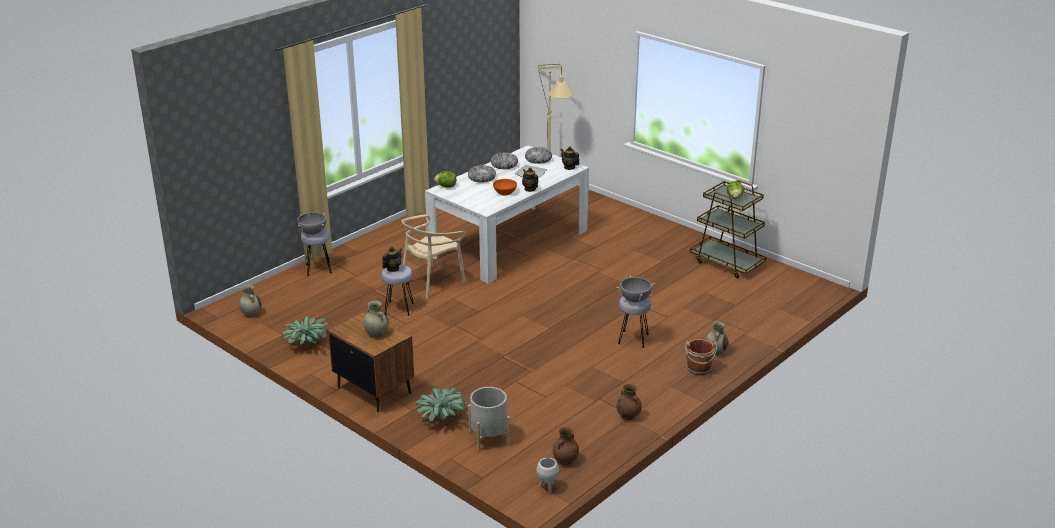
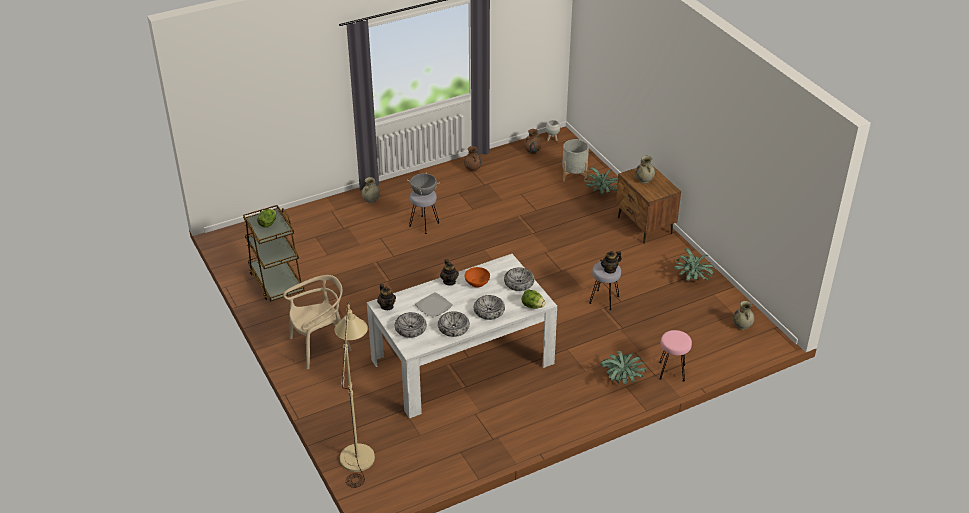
camera: 160 degrees left, 10 degrees up
grey cooking pot [297,212,326,235] -> none
grey stool [301,228,332,275] -> pink stool [659,330,692,382]
beige chair [400,215,466,298] -> beige chair moved to [283,275,351,369]
brown bucket [685,339,717,375] -> none
none -> bowl [504,267,535,291]
none -> potted plant [600,351,647,384]

